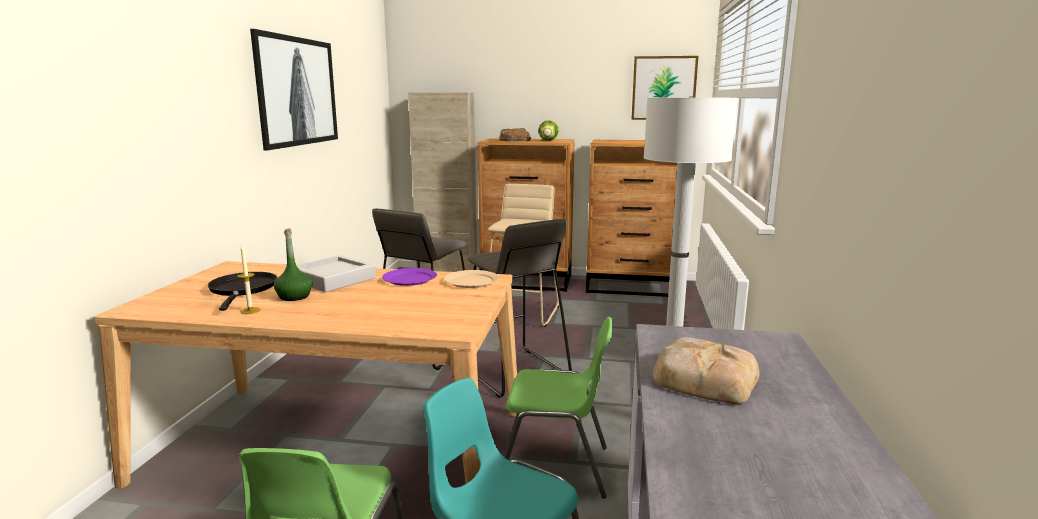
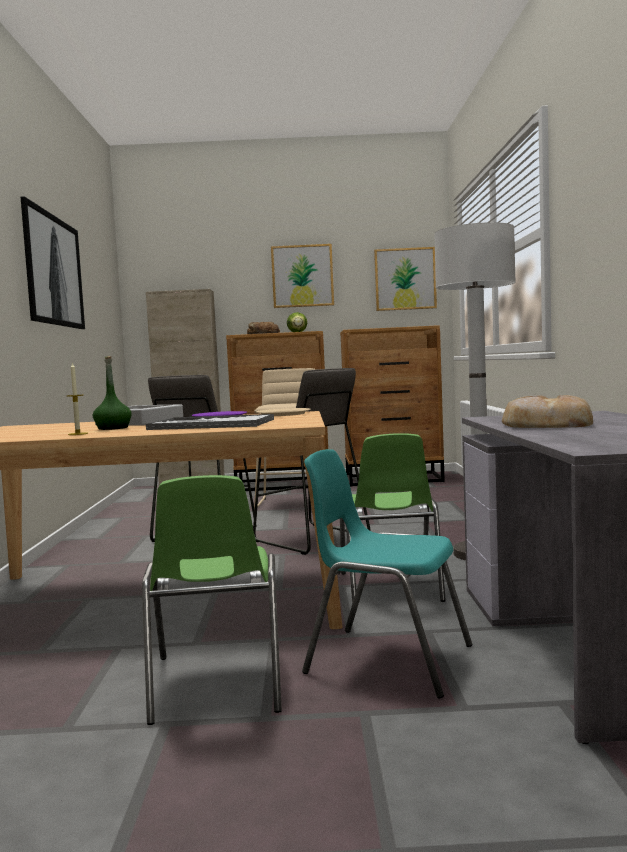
camera: 10 degrees left, 10 degrees down
black frying pan [208,272,277,311] -> none
green chair [505,317,612,499] -> green chair turned 90 degrees clockwise [340,433,446,604]
none -> tray [146,414,274,430]
none -> picture [271,244,334,308]

